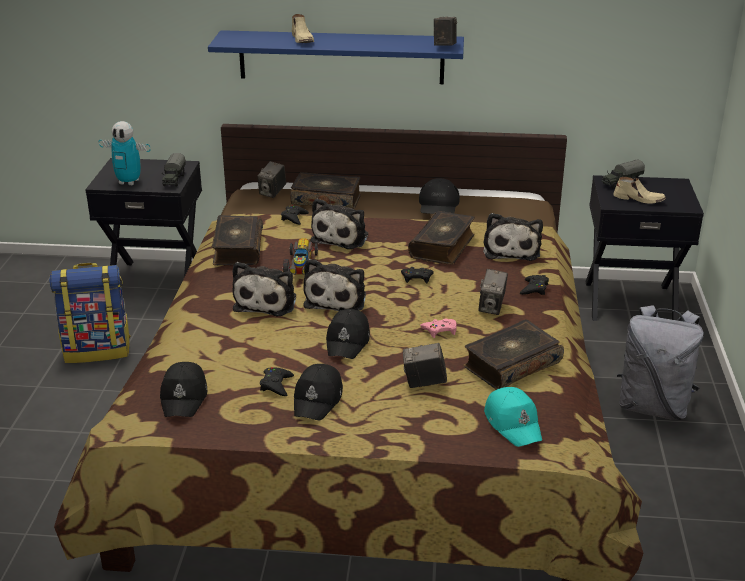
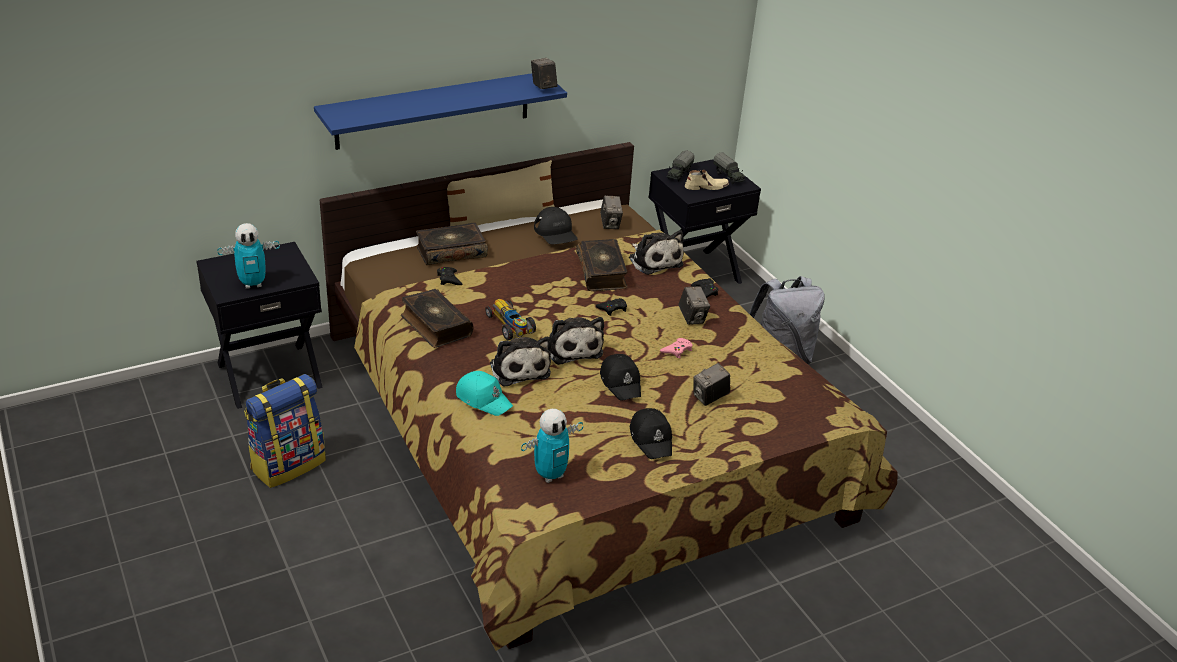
camera: 35 degrees left, 5 degrees up
black cap [160,362,207,417] -> toy robot [521,409,583,483]
toy truck [162,153,186,186] -> toy truck moved to [713,152,745,184]
camera [257,161,286,198] -> camera moved to [600,196,623,229]
black game controller [260,367,294,396] -> none
beige shoe [292,14,314,43] -> none
plush toy [310,198,368,249] -> none
book [463,319,564,390] -> none
turquoise cap [484,387,542,447] -> turquoise cap moved to [456,371,513,416]
none -> beige pillow [447,160,555,226]

